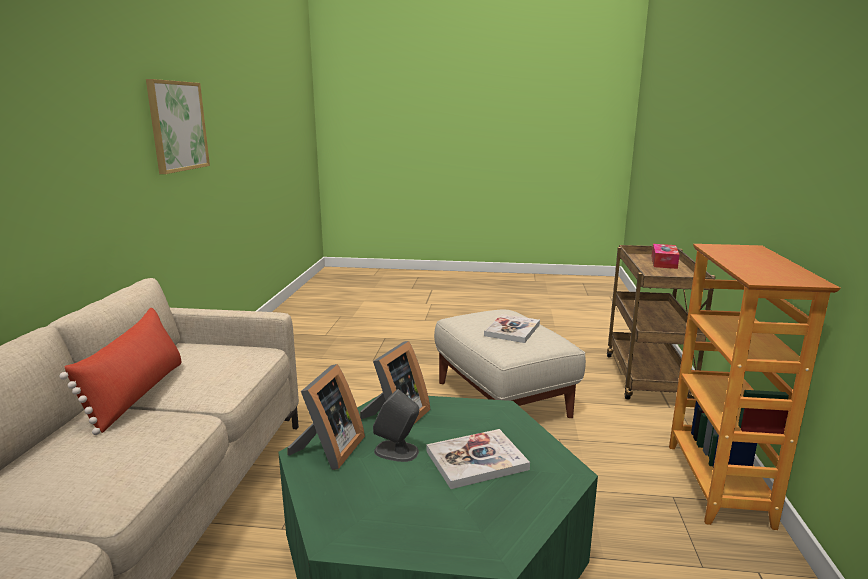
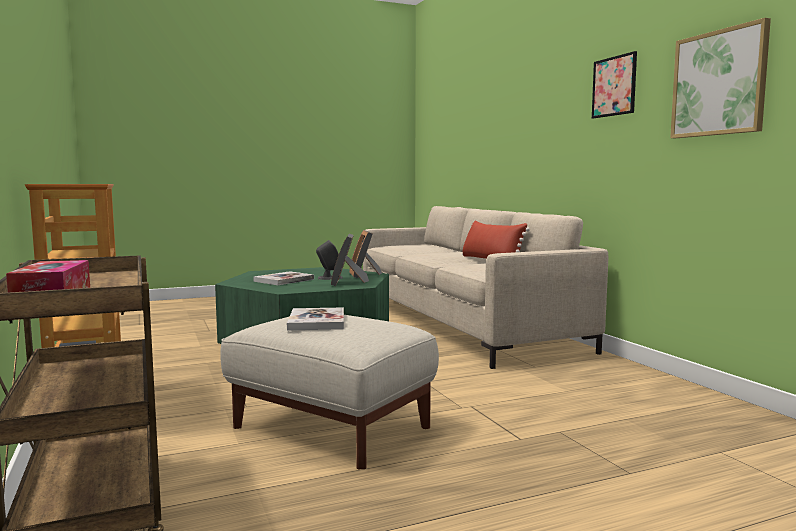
camera: 150 degrees right, 10 degrees down
none -> picture [592,51,637,118]

